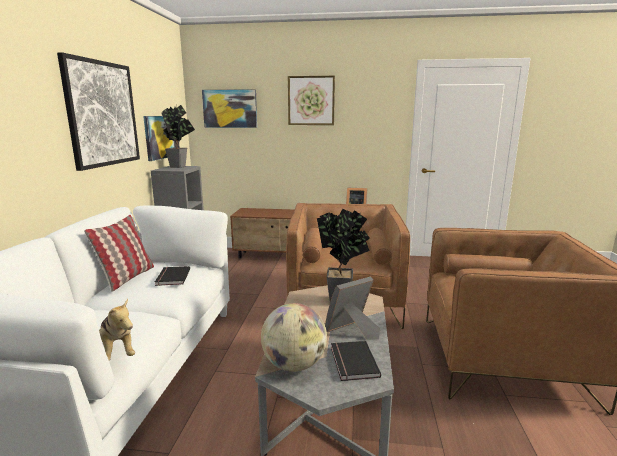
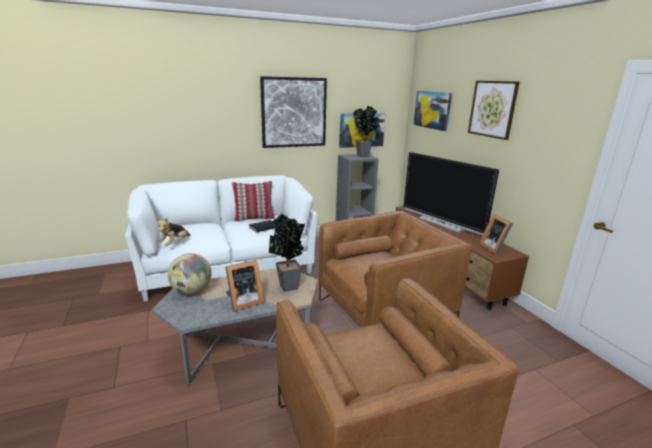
camera: 60 degrees right, 5 degrees up
picture frame [325,277,380,340] -> picture frame turned 120 degrees clockwise [226,260,264,311]
black book [331,341,381,381] -> none
none -> television [403,152,499,235]

